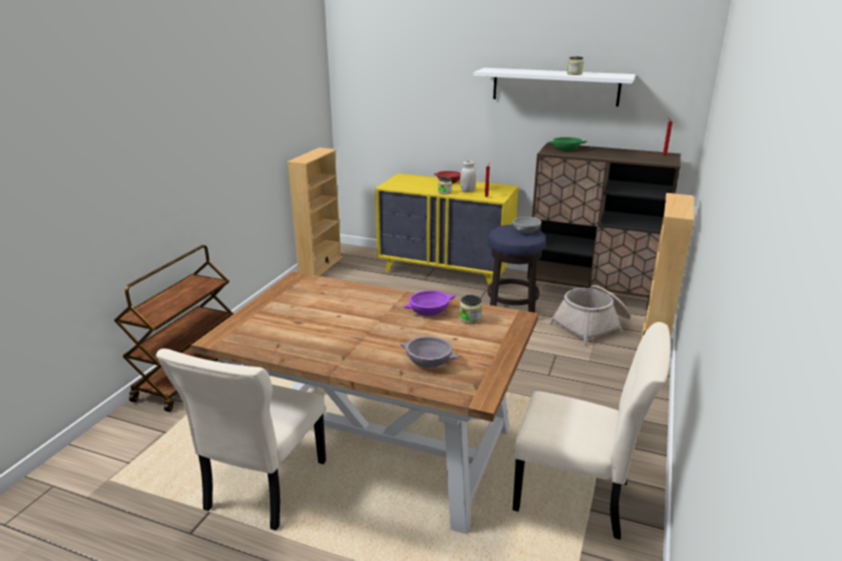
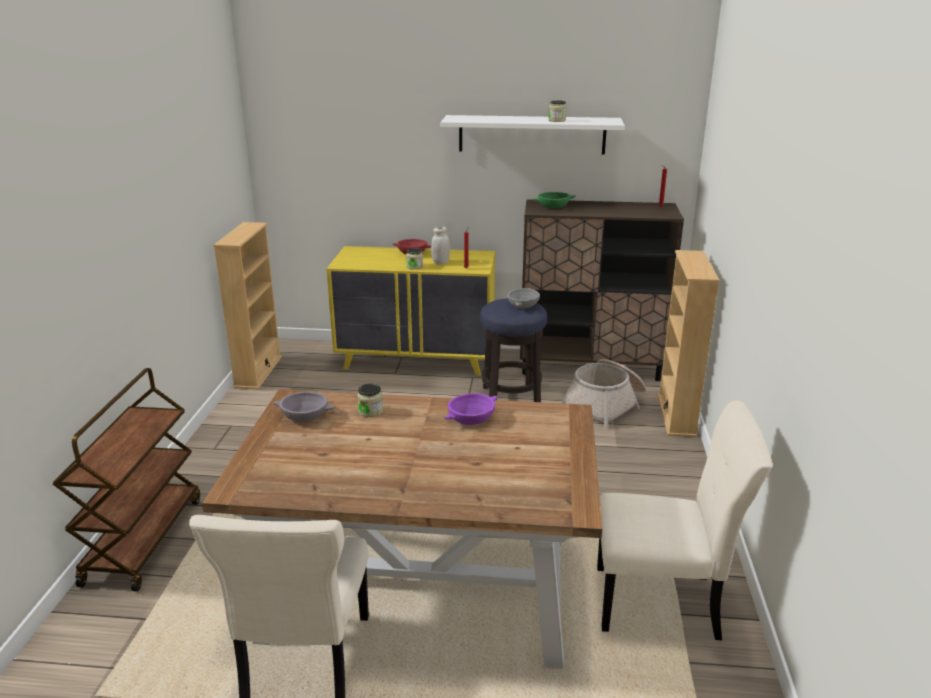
camera: 15 degrees left, 0 degrees up
grey bowl [400,337,460,368] -> grey bowl moved to [273,392,336,422]
jar [460,295,482,324] -> jar moved to [357,384,383,417]

